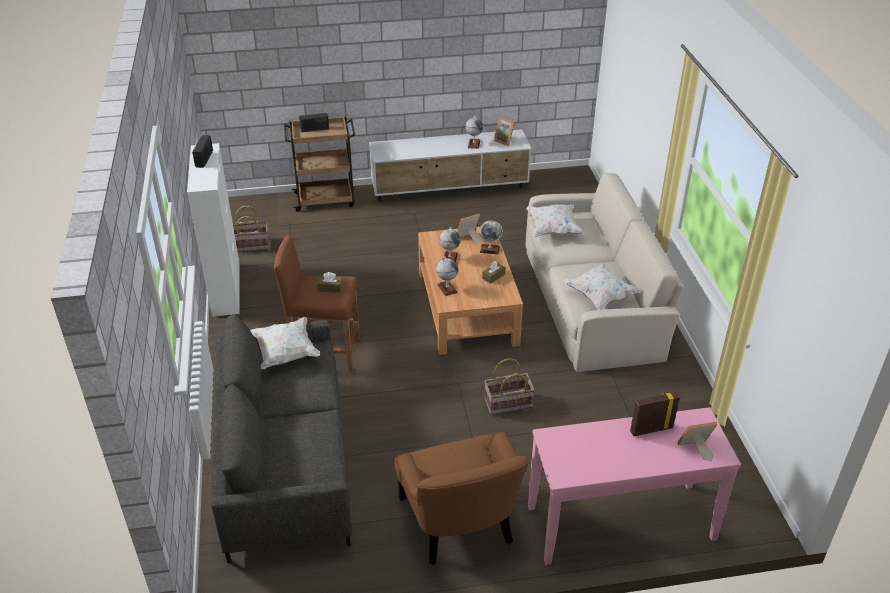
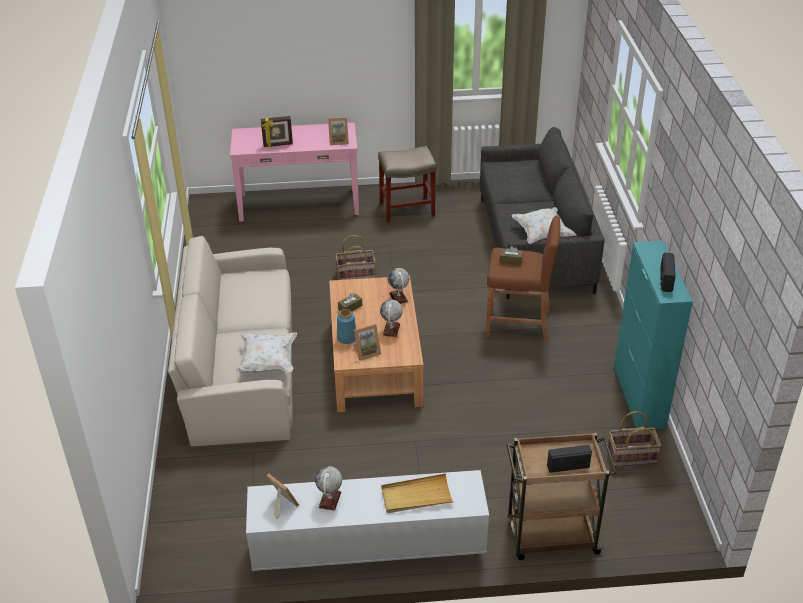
camera: 175 degrees left, 0 degrees up
white cabinet [187,143,240,317] -> turquoise cabinet [614,240,693,429]
brown armchair [394,431,529,565] -> beige stool [378,146,436,222]
globe [480,221,503,254] -> blue vase [337,309,356,344]
white pillow [564,263,641,310] -> none
picture frame [677,422,717,461] -> picture frame moved to [328,117,349,145]
none -> beige tray [381,473,454,513]

